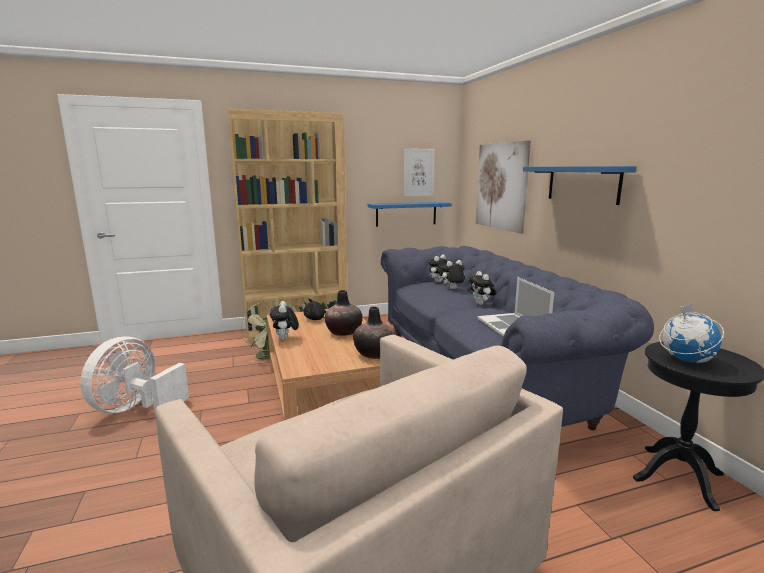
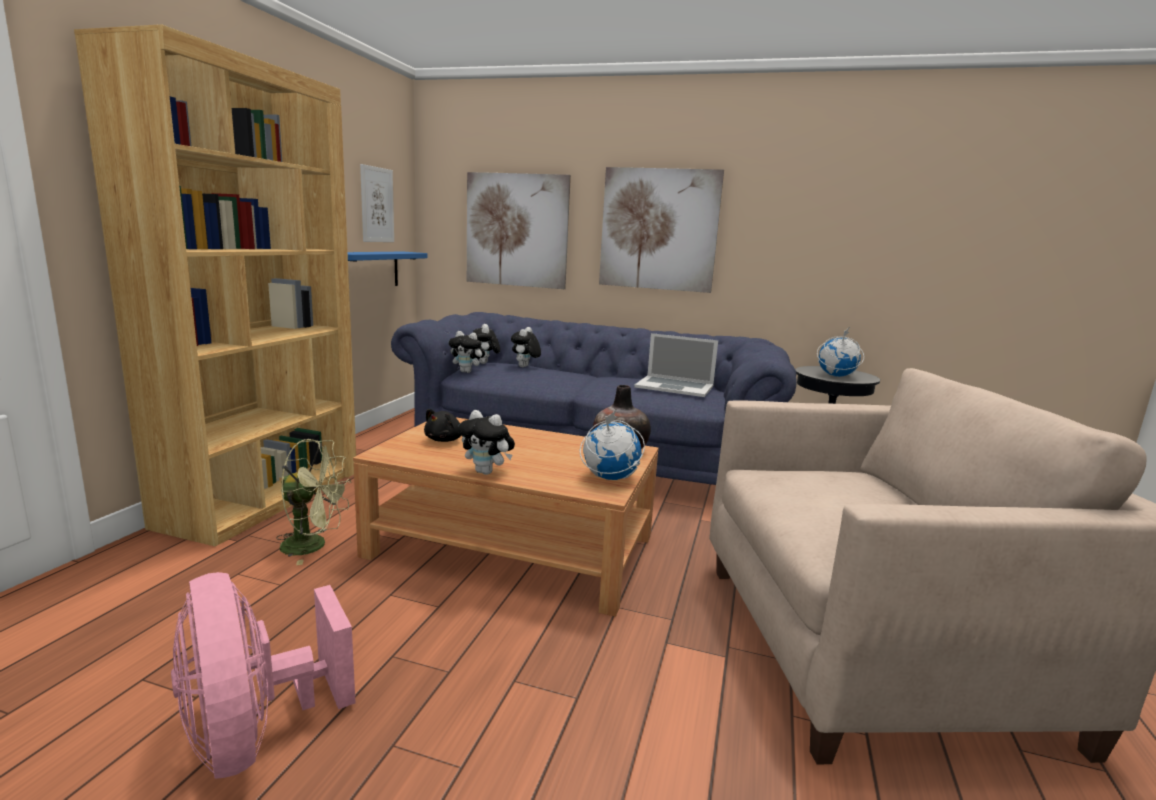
camera: 55 degrees left, 0 degrees up
white fan [80,336,189,415] -> pink fan [171,572,356,779]
vase [325,290,363,336] -> none
plush toy [469,271,497,305] -> plush toy moved to [449,331,485,373]
blue shelf [523,166,636,205] -> picture [599,167,724,293]
none -> globe [580,410,645,480]

